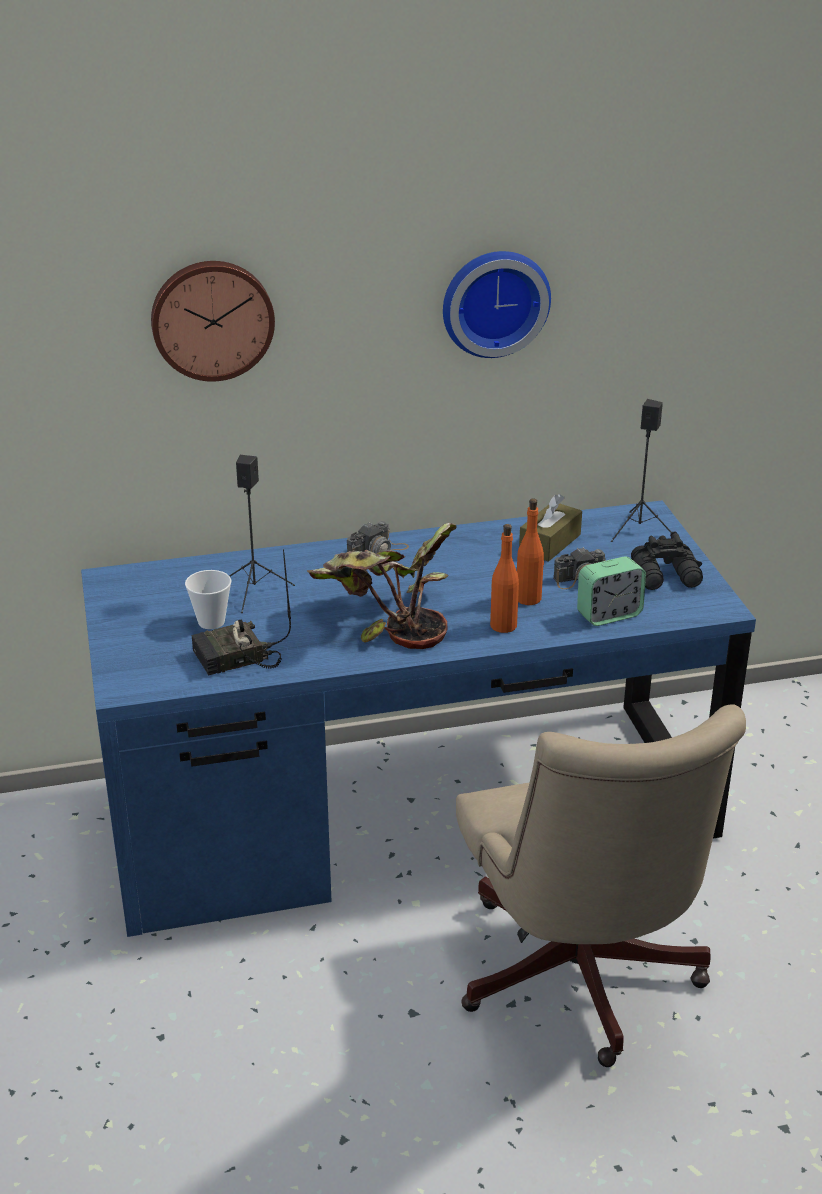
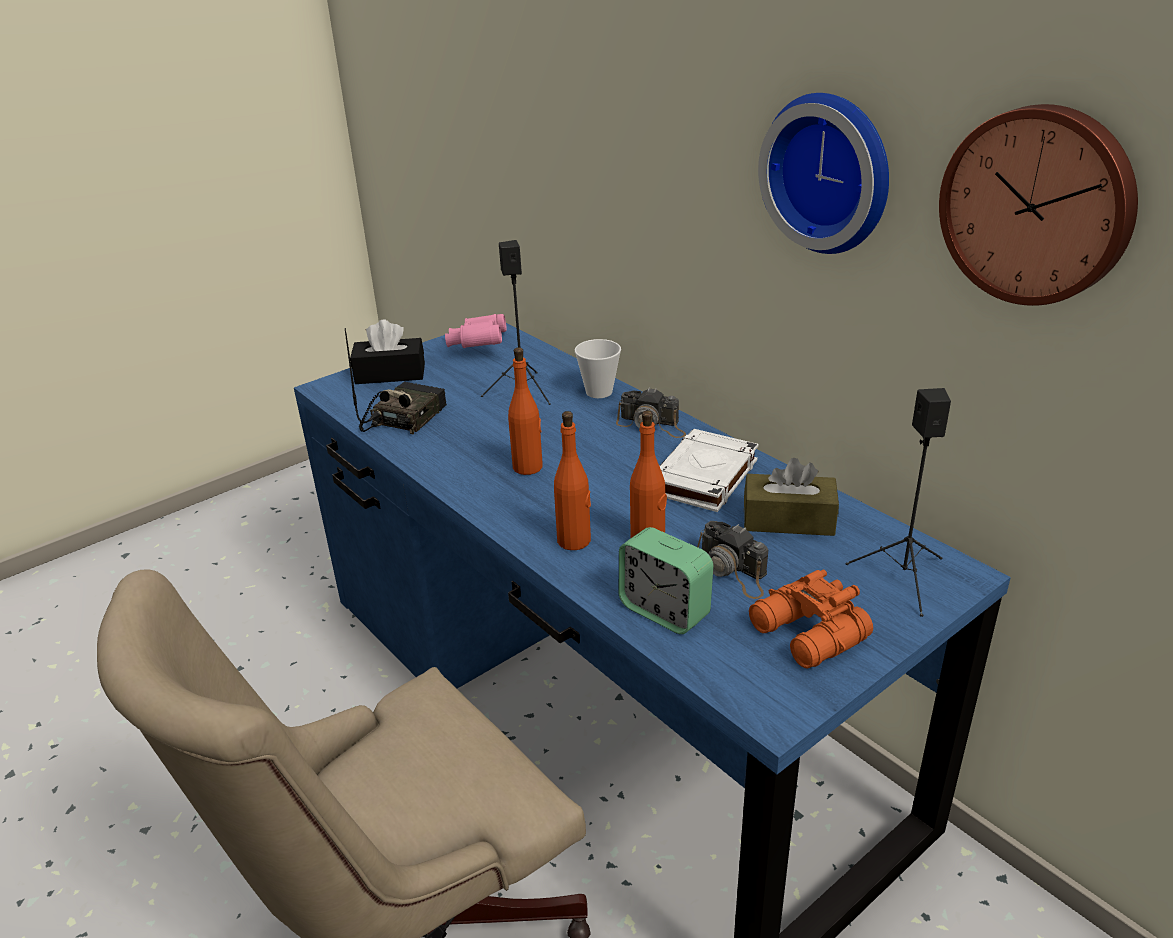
camera: 65 degrees right, 0 degrees up
wall clock [151,261,275,382] -> wall clock moved to [939,104,1138,306]
cup [185,570,231,629] -> cup moved to [575,339,621,398]
radio [192,549,291,676] -> radio turned 75 degrees clockwise [345,328,447,434]
potted plant [307,523,457,649] -> orange bottle [508,347,543,475]
black binoculars [631,531,703,590] -> orange binoculars [749,570,873,669]
none -> black tissue box [350,320,425,384]
none -> pink binoculars [445,314,507,348]
none -> white book [660,429,759,512]

